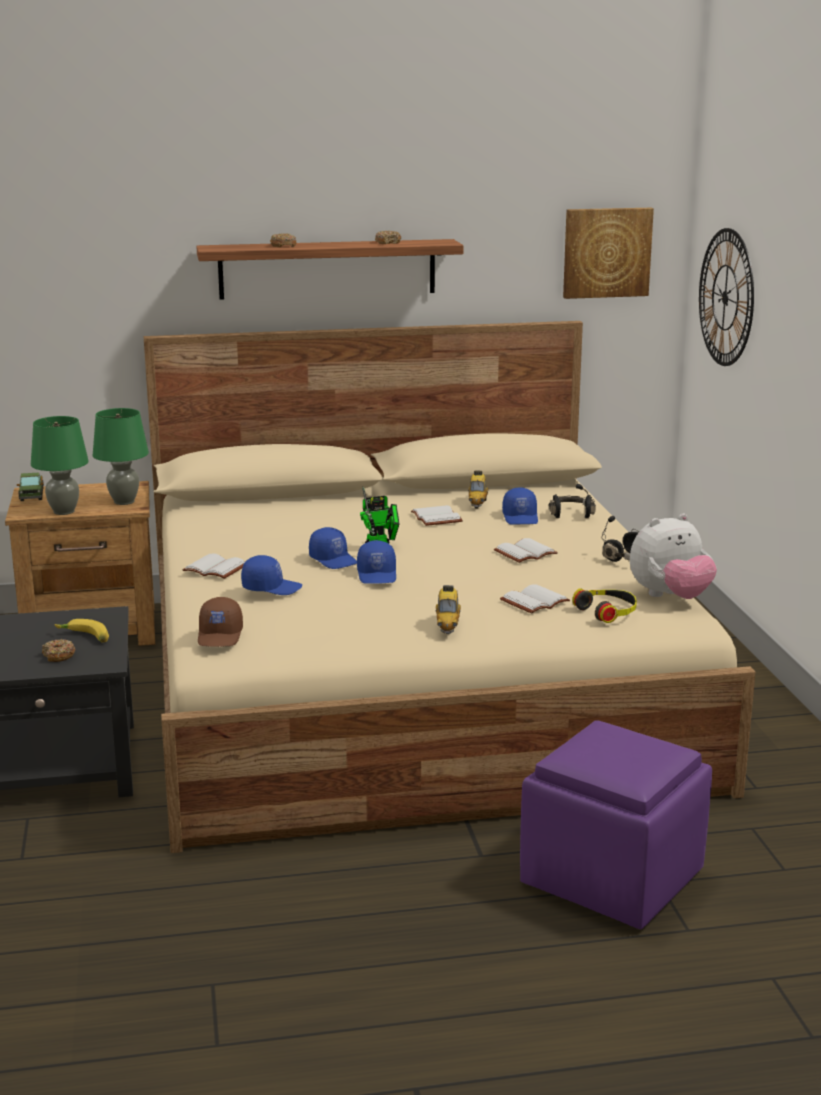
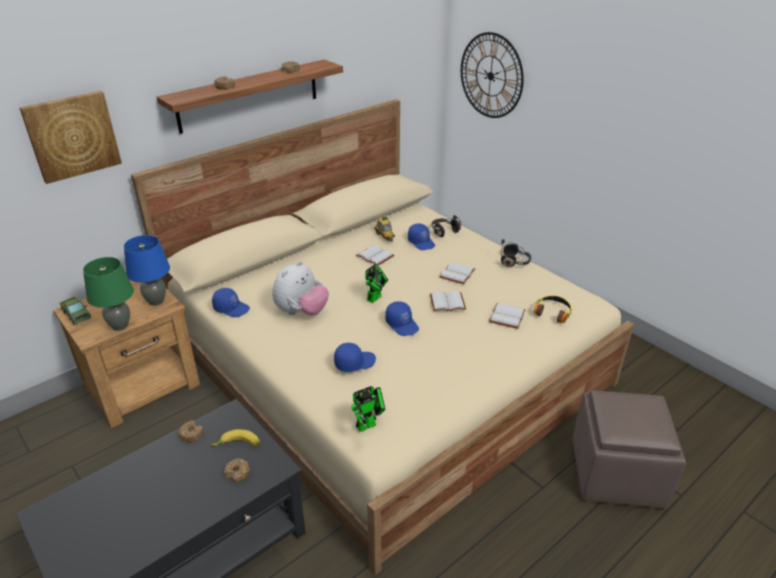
camera: 30 degrees left, 15 degrees up
green table lamp [93,408,149,505] -> blue table lamp [124,235,170,306]
white book [182,553,245,579] -> white book moved to [430,291,466,311]
brown cap [198,597,243,647] -> toy robot [351,386,385,432]
blue cap [309,527,357,569] -> blue cap moved to [212,288,250,317]
toy car [436,585,461,634] -> none
purple ottoman [520,720,712,929] -> brown ottoman [573,390,686,509]
picture [563,208,654,299] -> picture moved to [20,91,122,184]
plush toy [630,514,717,599] -> plush toy moved to [272,261,329,316]
none -> donut [178,420,204,443]

